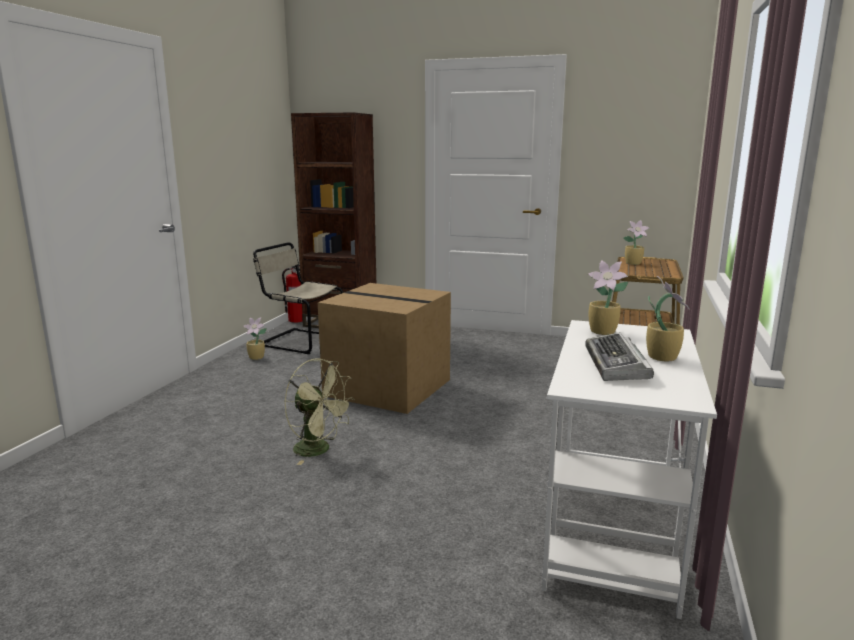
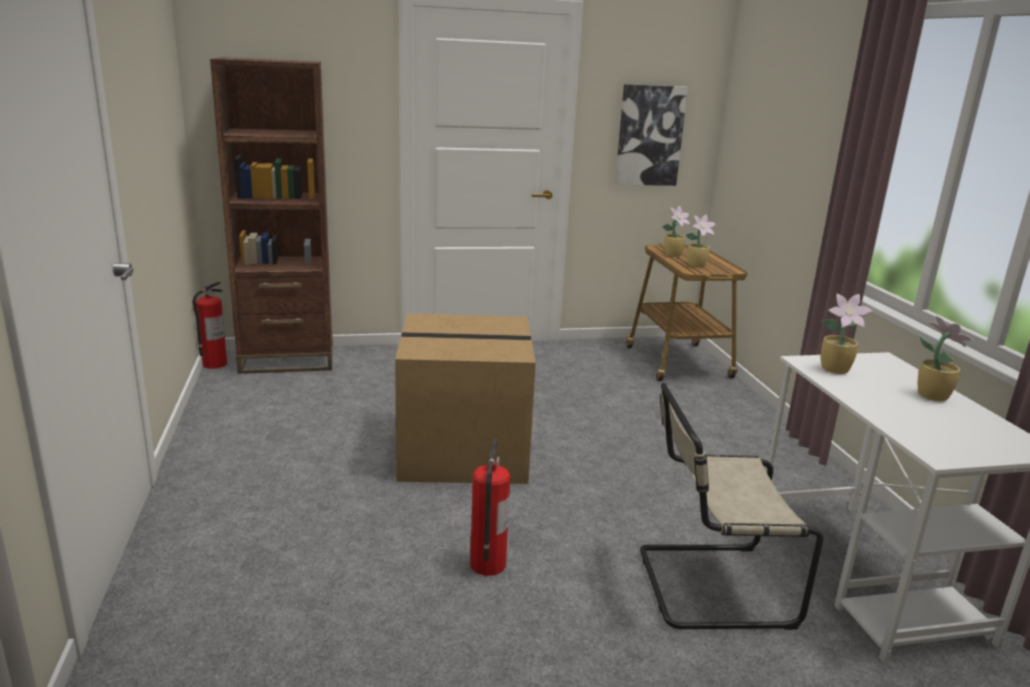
camera: 30 degrees left, 5 degrees up
potted plant [243,317,267,360] -> potted plant moved to [685,215,716,268]
beige chair [253,242,344,354] -> beige chair moved to [640,383,823,630]
green fan [285,358,355,465] -> fire extinguisher [470,439,510,576]
keyboard [586,332,654,381] -> none
none -> picture [615,84,688,186]

